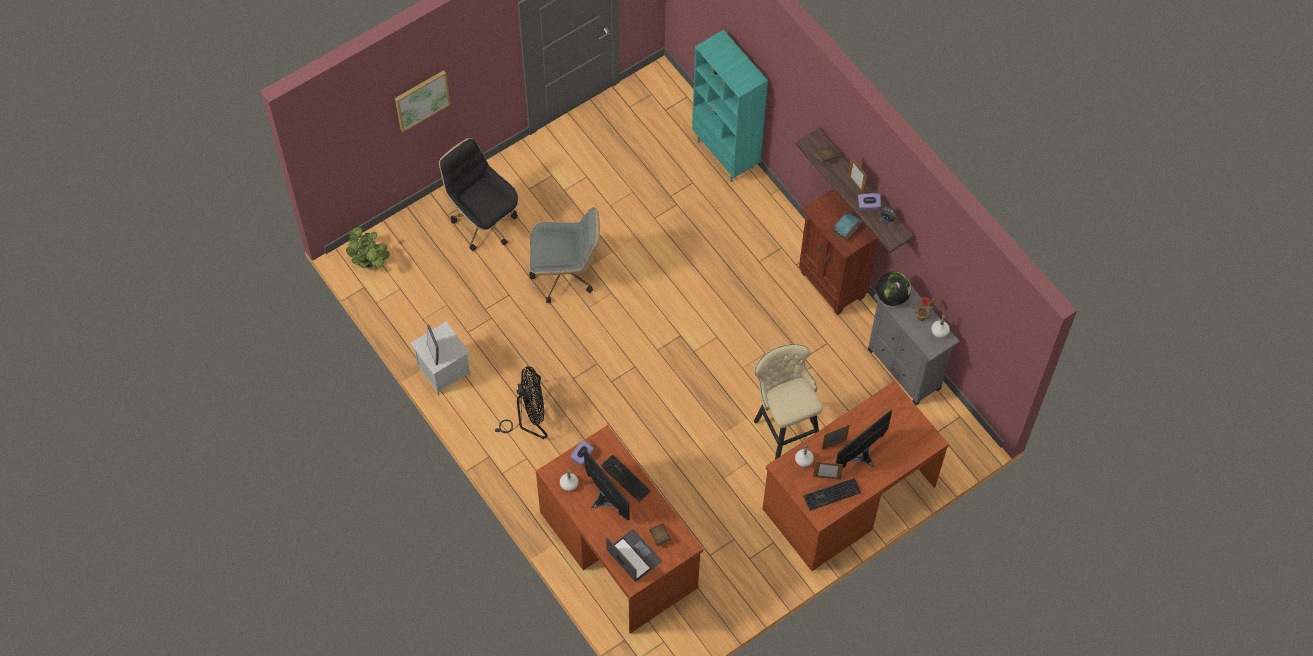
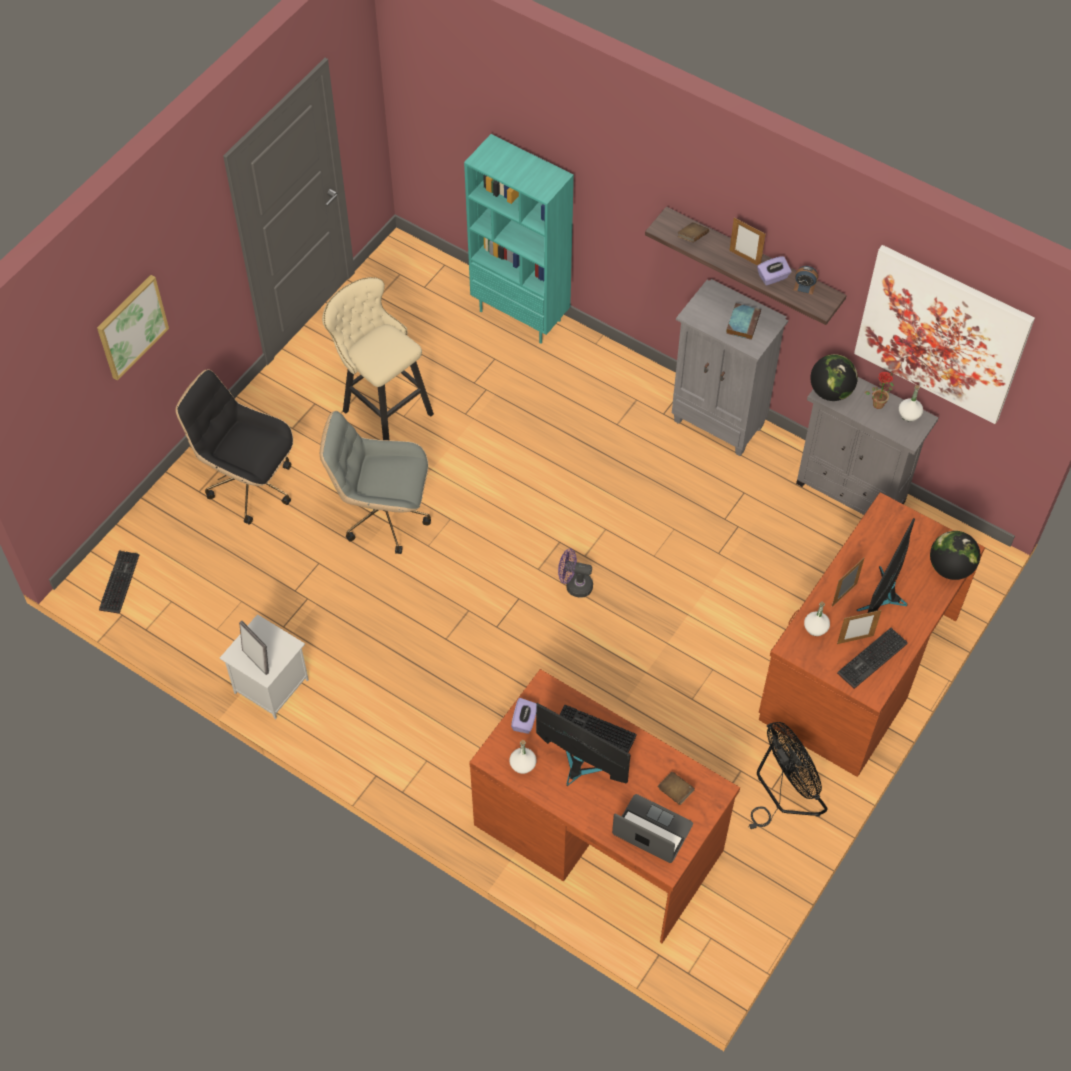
camera: 20 degrees left, 5 degrees down
potted plant [346,227,390,268] -> keyboard [99,550,139,614]
black fan [495,366,548,439] -> black fan moved to [748,722,828,829]
grey office chair [529,207,600,303] -> grey office chair turned 150 degrees counterclockwise [320,411,431,554]
beige stool [754,344,823,460] -> beige stool moved to [322,277,434,440]
brown cabinet [799,188,878,315] -> grey cabinet [672,279,788,456]
none -> purple fan [558,548,593,598]
none -> picture [854,245,1035,424]
none -> globe [930,531,980,580]

